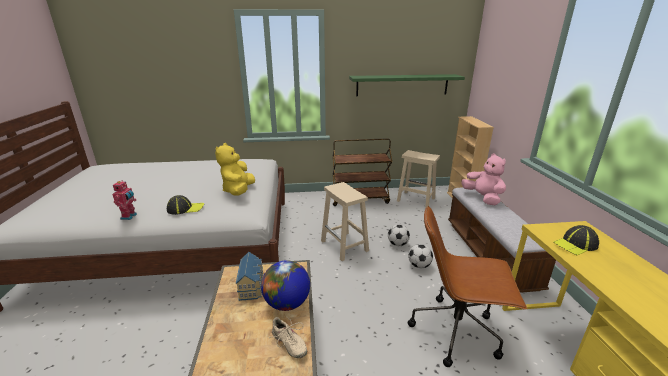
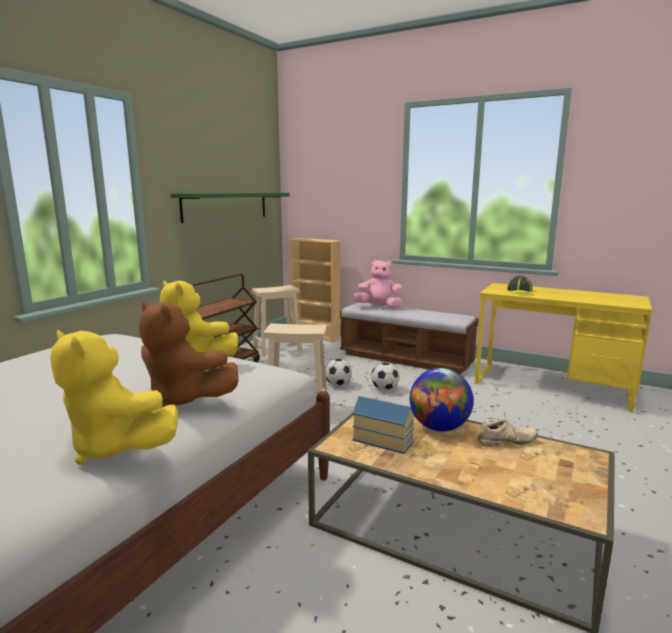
camera: 55 degrees left, 10 degrees down
toy robot [112,181,137,220] -> yellow plush toy [50,330,178,465]
cap [167,195,204,215] -> brown plush toy [139,302,239,407]
brown office chair [408,206,527,367] -> none

